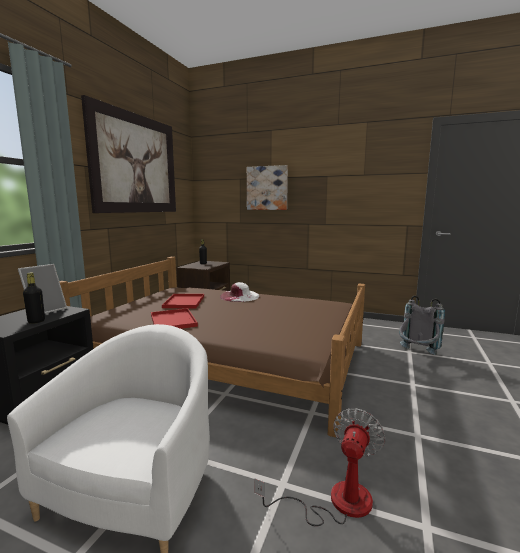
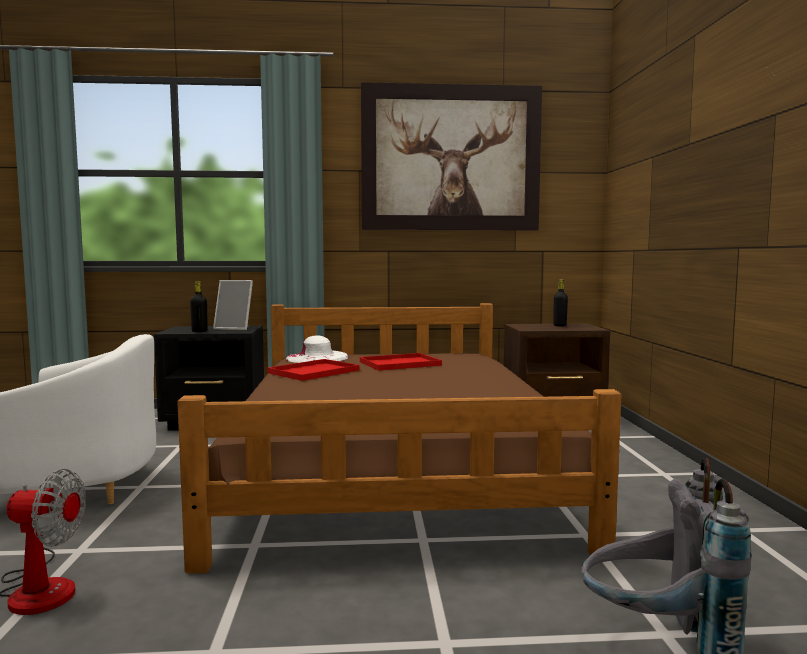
camera: 65 degrees right, 5 degrees down
white hat [220,282,260,302] -> white hat moved to [286,335,349,363]
picture [247,165,288,210] -> none

